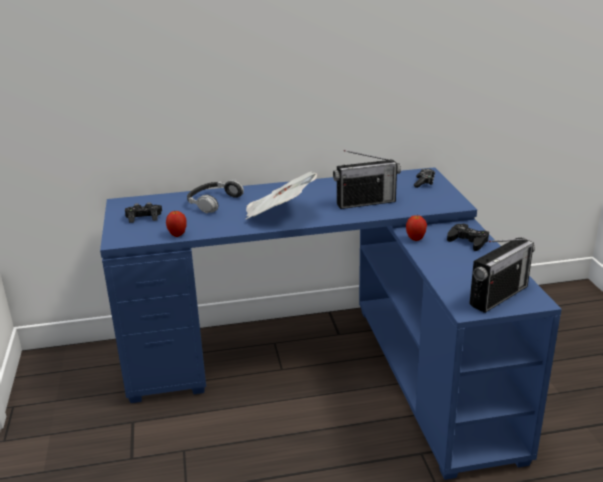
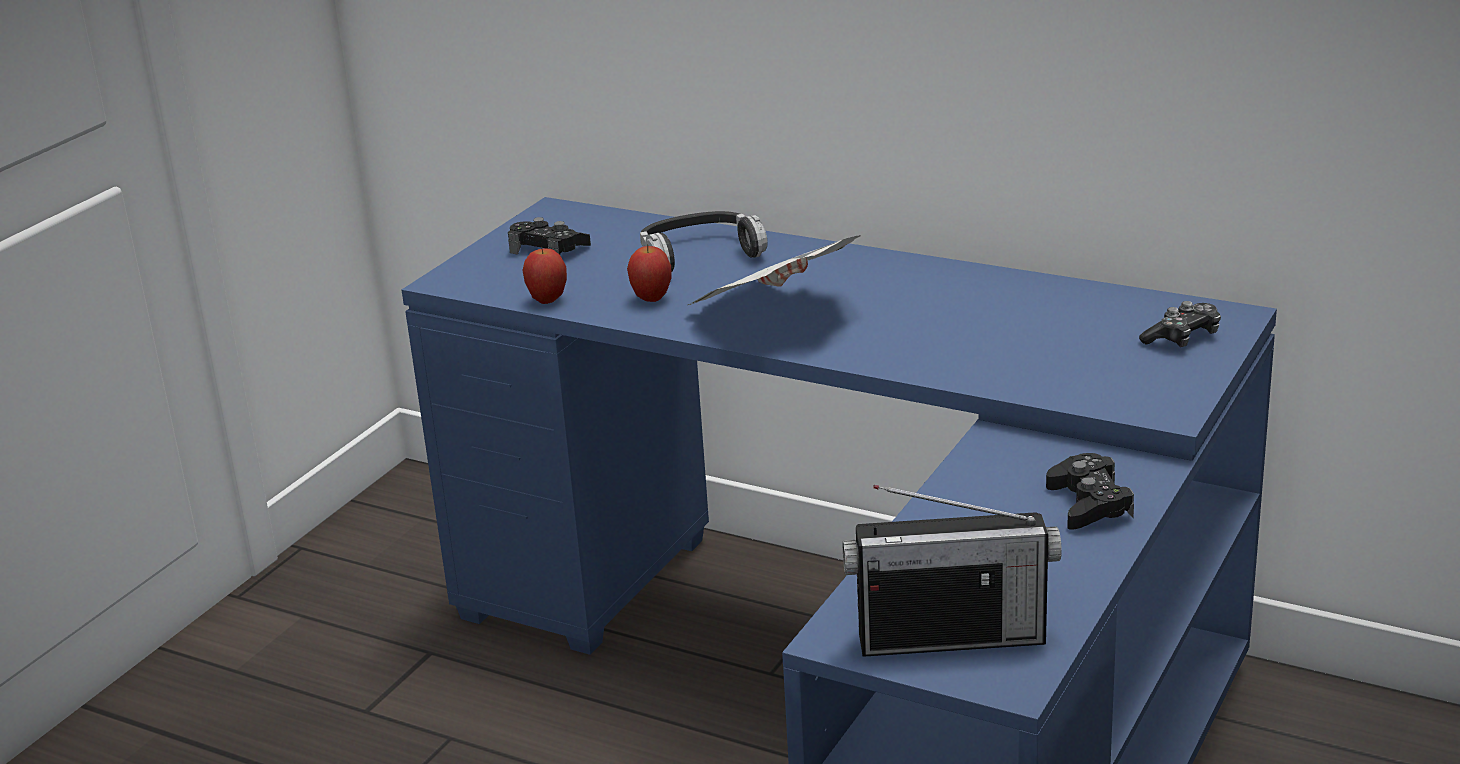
camera: 40 degrees right, 0 degrees up
radio [333,150,401,209] -> none
apple [406,215,427,241] -> apple moved to [627,244,672,302]

